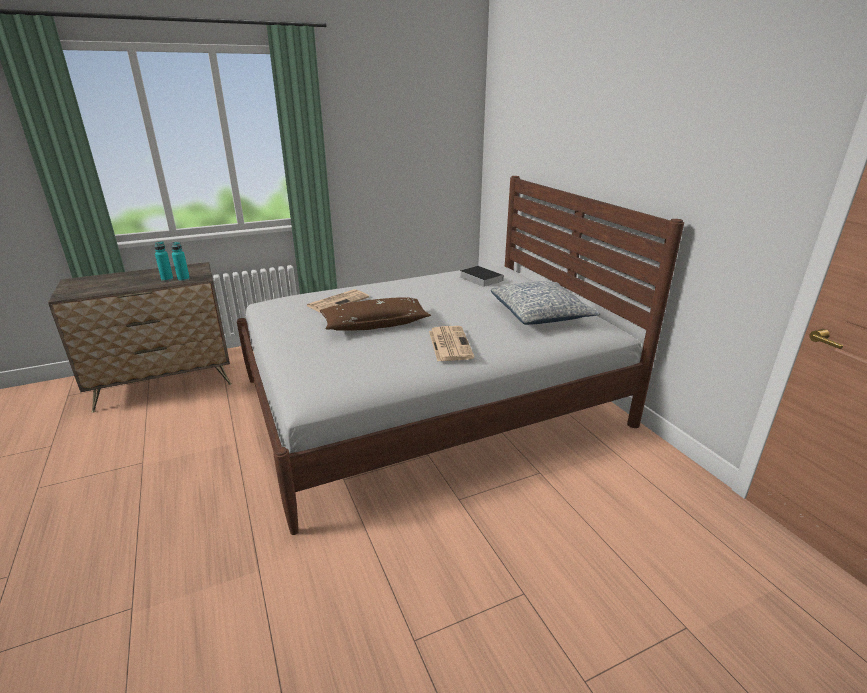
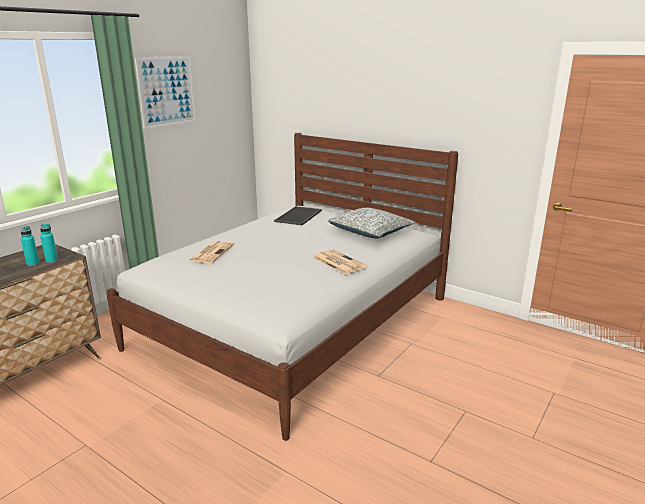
camera: 30 degrees left, 5 degrees down
brown pillow [320,297,431,331] -> none
book [460,266,503,287] -> tray [274,206,322,225]
none -> picture [135,56,196,129]

